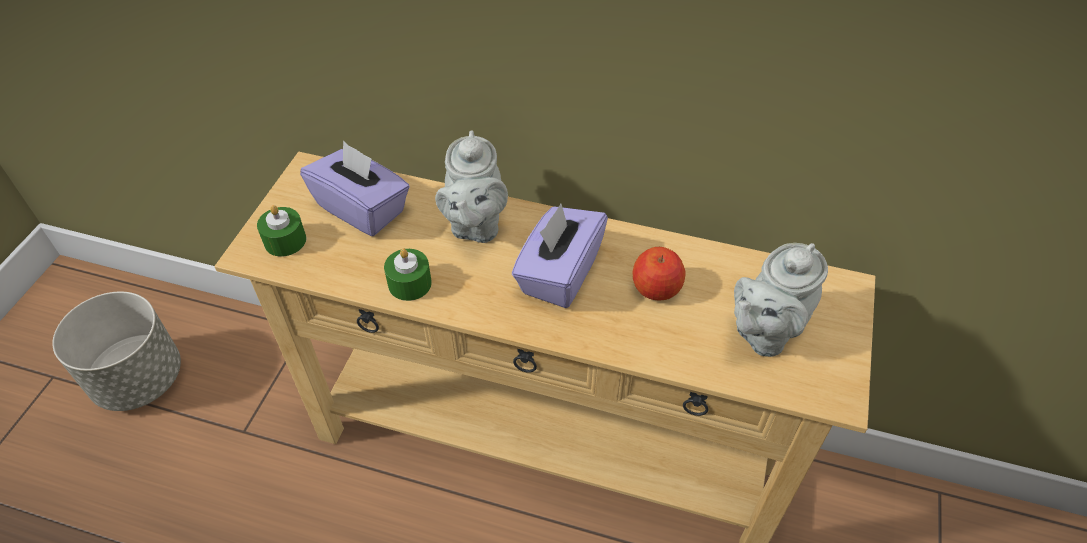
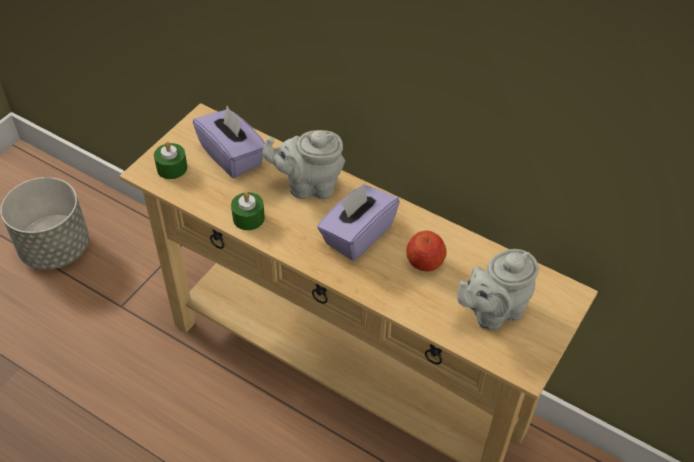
camera: 15 degrees right, 0 degrees up
grey teapot [435,130,508,243] -> grey teapot turned 75 degrees clockwise [263,130,345,199]

